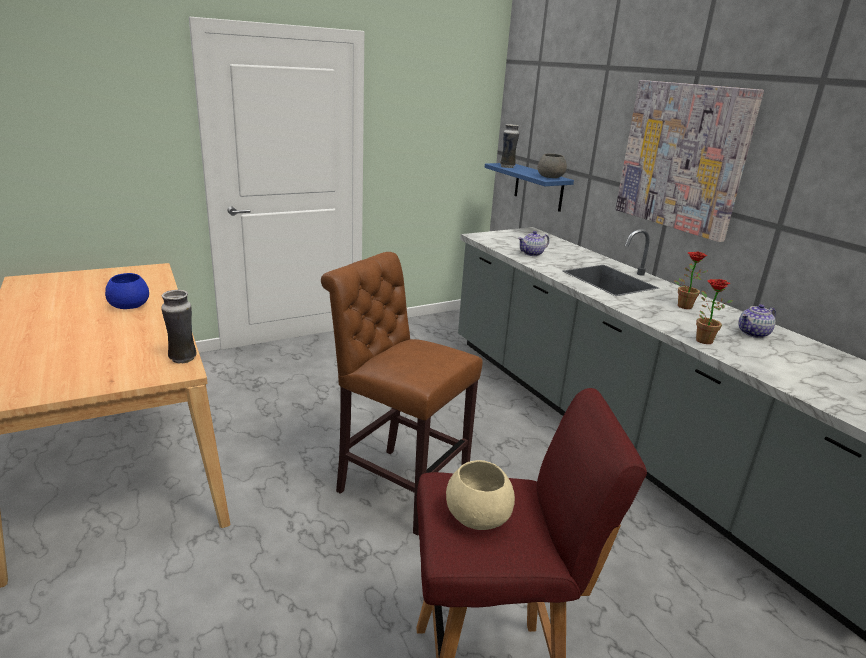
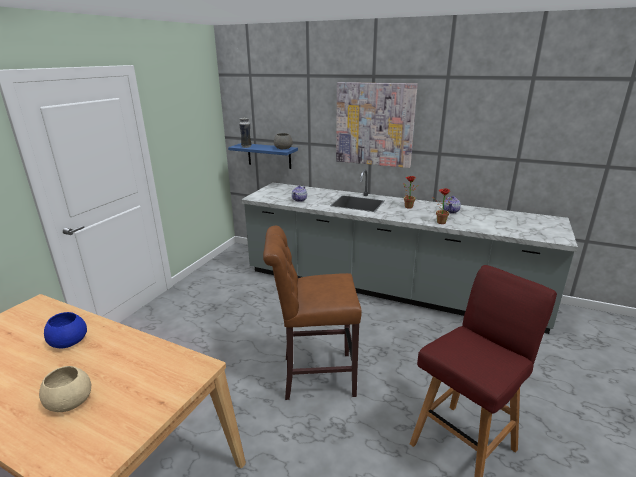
camera: 35 degrees left, 0 degrees up
vase [161,290,197,363] -> none
beige bowl [446,460,515,530] -> beige bowl moved to [39,366,91,412]

